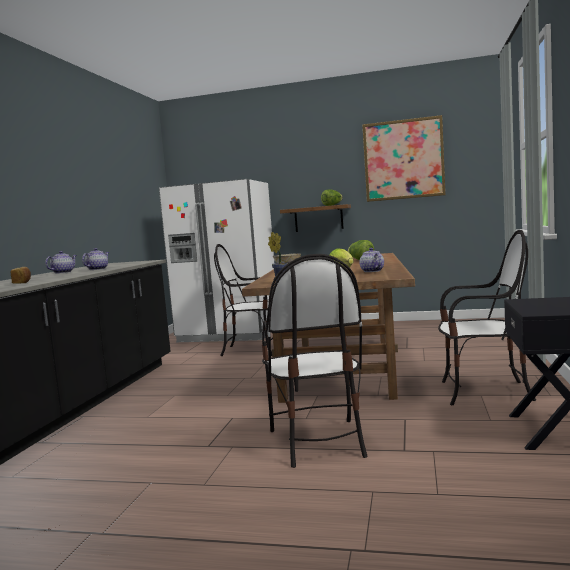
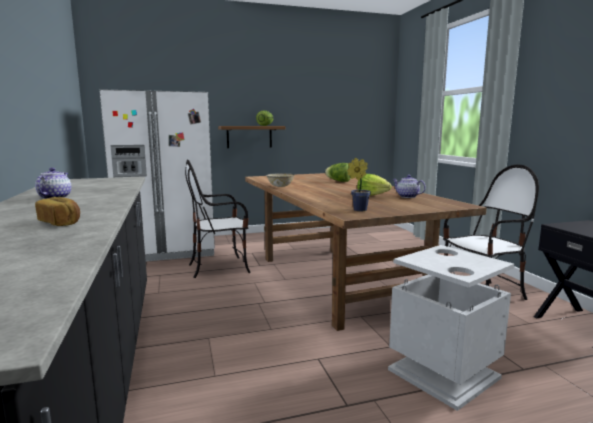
camera: 30 degrees left, 5 degrees up
teapot [82,248,109,270] -> none
chair [262,254,367,468] -> grey trash can [388,245,514,411]
picture [362,115,446,202] -> none

